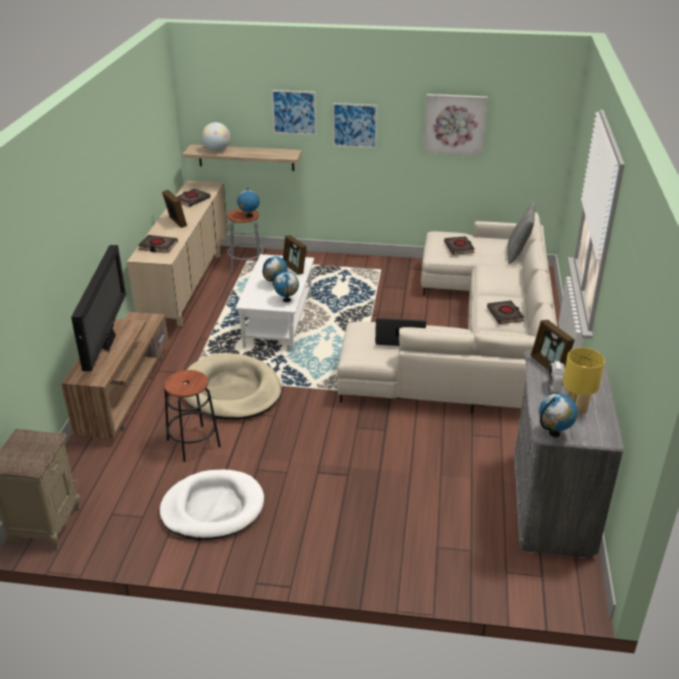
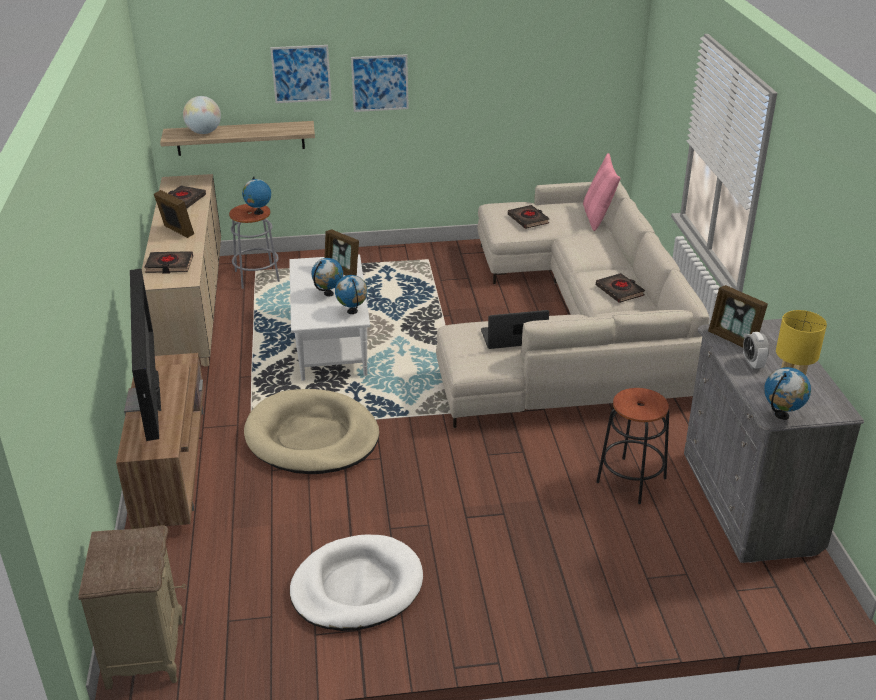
camera: 15 degrees left, 0 degrees up
black stool [164,370,221,462] -> black stool moved to [596,388,669,504]
picture [423,94,488,156] -> none
grey pillow [507,202,535,264] -> pink pillow [583,153,621,231]

